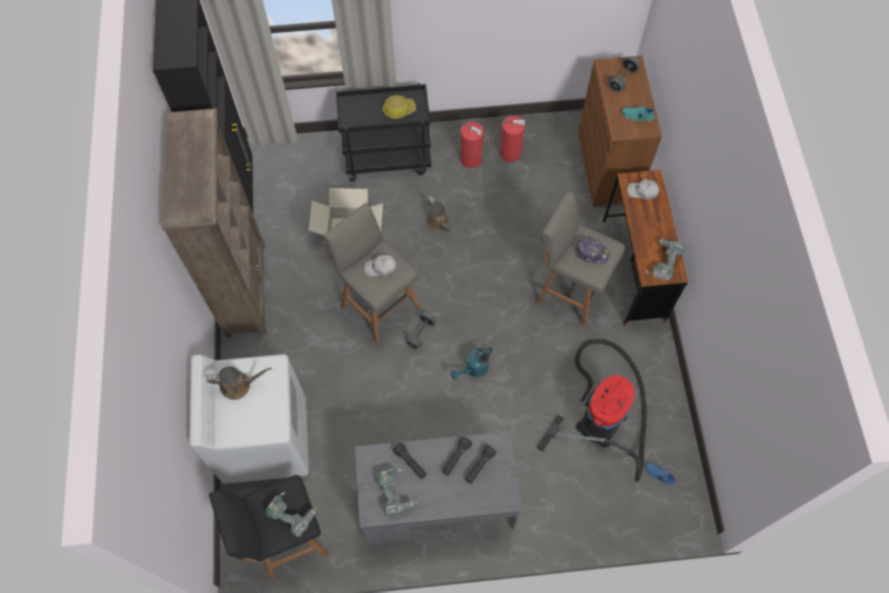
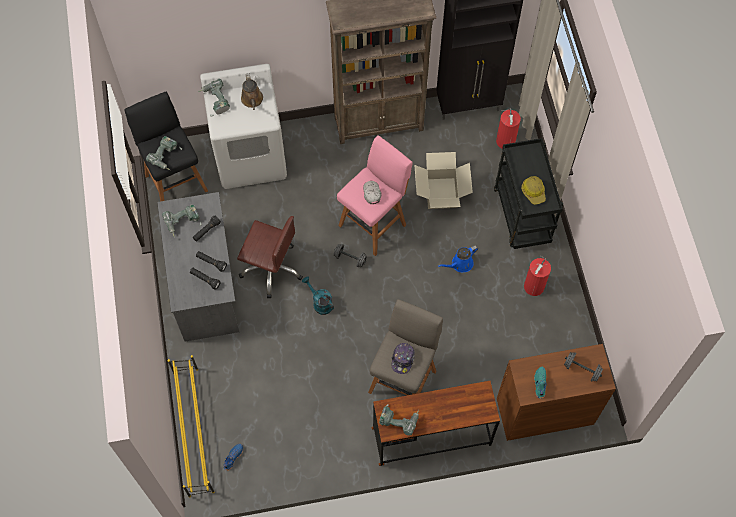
camera: 85 degrees right, 0 degrees up
grey stool [323,203,420,344] -> pink stool [337,135,413,256]
brown watering can [426,196,453,234] -> blue watering can [438,245,478,272]
fire extinguisher [492,116,525,162] -> fire extinguisher moved to [496,108,521,148]
vacuum cleaner [537,339,647,482] -> none
white cap [627,179,659,200] -> none
none -> yellow shoe rack [168,355,214,497]
none -> power drill [198,79,230,117]
none -> brown office chair [237,216,303,298]

